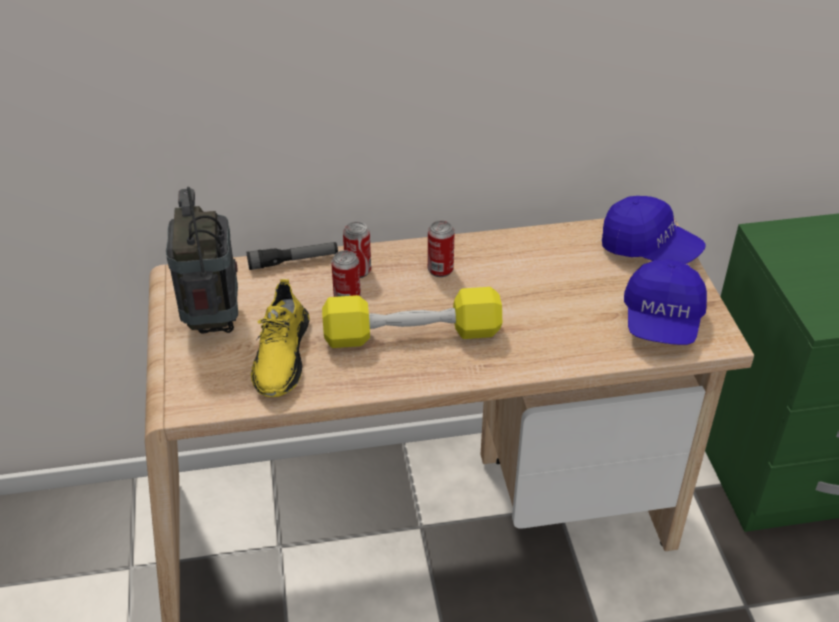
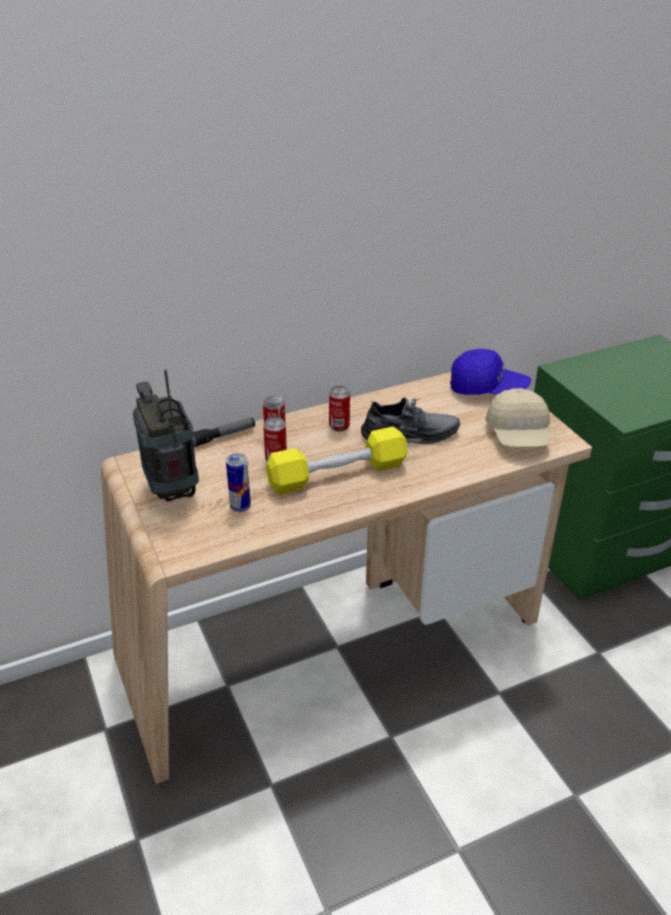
camera: 15 degrees left, 5 degrees down
yellow shoe [251,279,310,397] -> can [226,453,251,512]
blue cap [624,259,707,345] -> beige cap [485,388,551,447]
none -> grey shoe [361,397,460,444]

